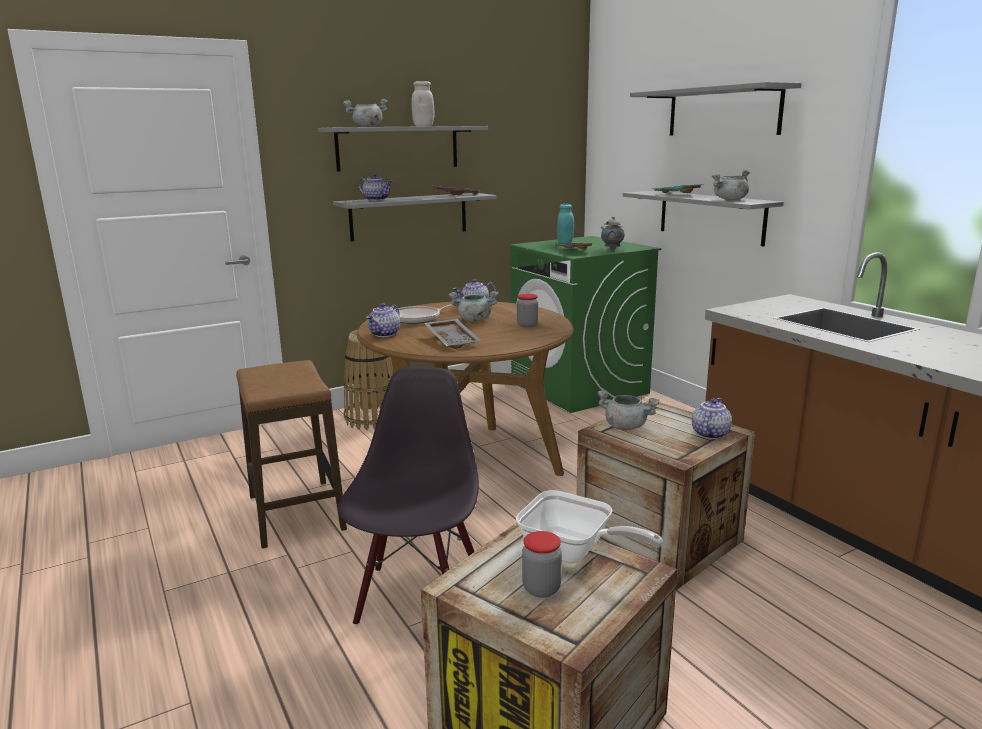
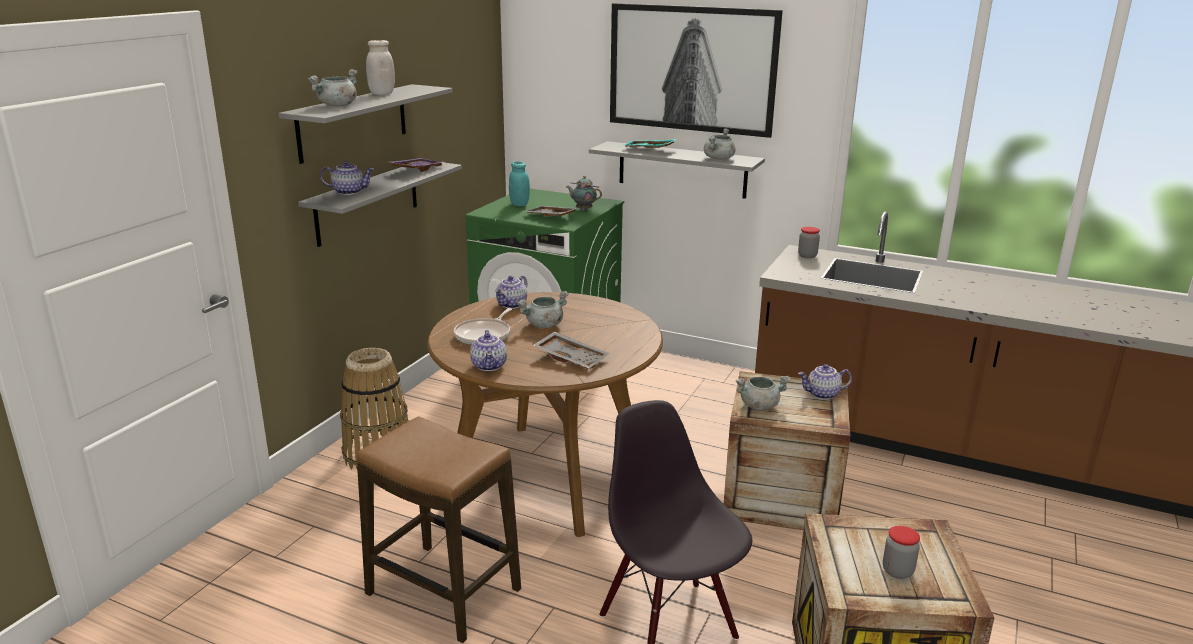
camera: 35 degrees left, 5 degrees up
frying pan [516,490,663,563] -> none
jar [517,294,538,327] -> jar moved to [798,227,820,258]
grey shelf [630,82,802,136] -> picture [610,3,783,138]
teapot [692,398,732,439] -> teapot turned 90 degrees counterclockwise [798,364,852,400]

